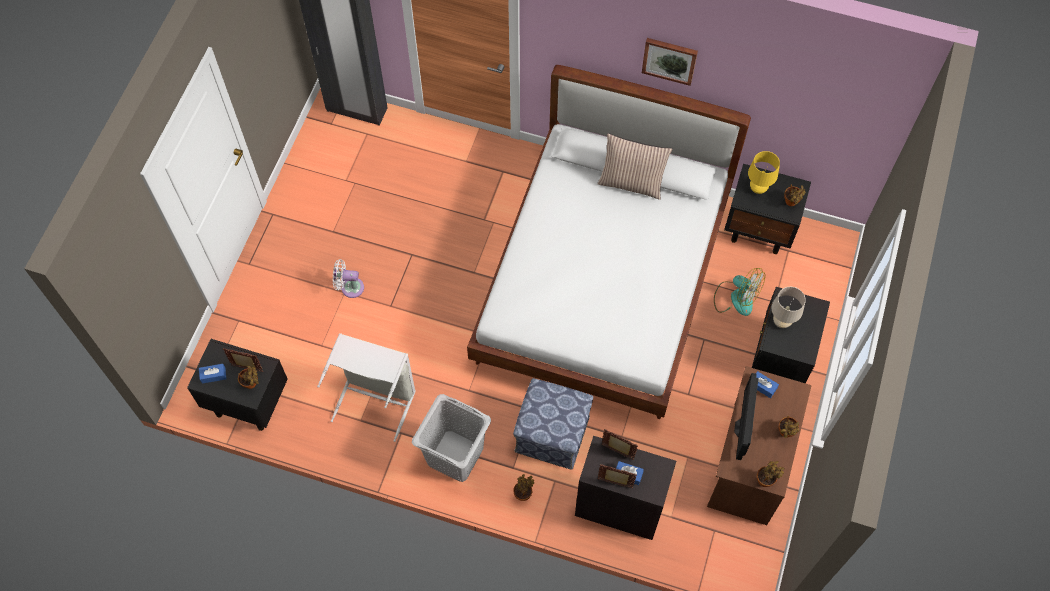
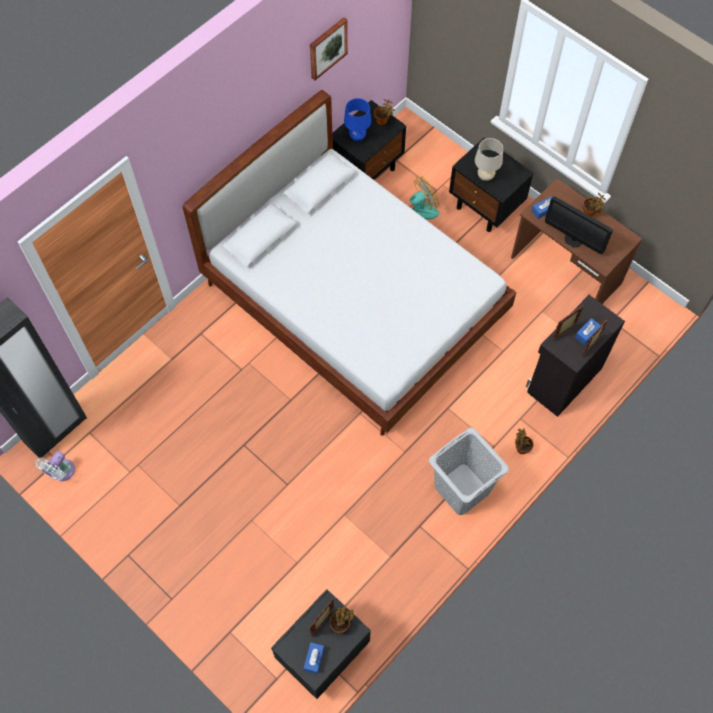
camera: 65 degrees left, 0 degrees up
grey laundry basket [317,333,416,442] -> none
white fan [333,259,364,298] -> white fan moved to [35,451,75,481]
ottoman [513,378,593,470] -> none
pillow [598,133,672,200] -> none
picture [642,38,698,86] -> picture moved to [310,17,348,80]
yellow table lamp [748,151,780,194] -> blue table lamp [344,98,371,141]
potted plant [757,461,785,487] -> none

